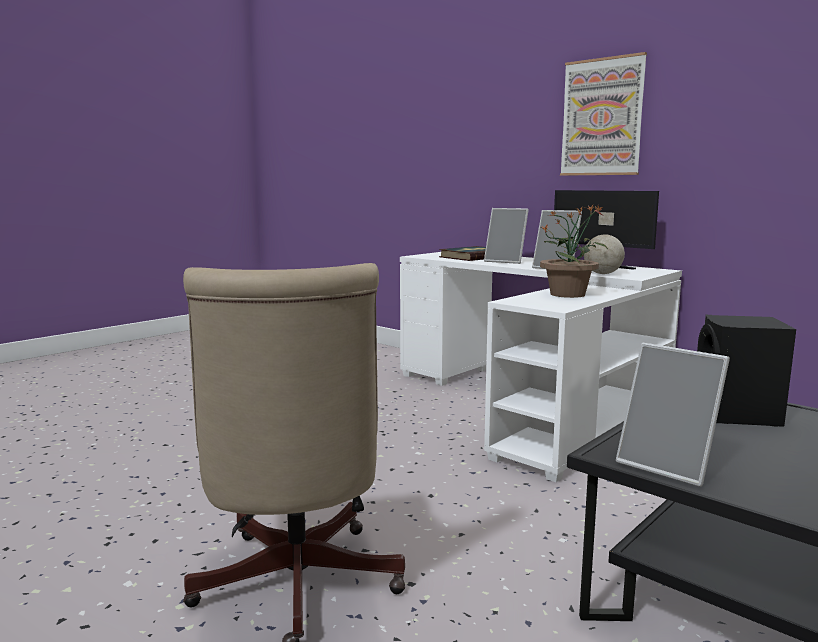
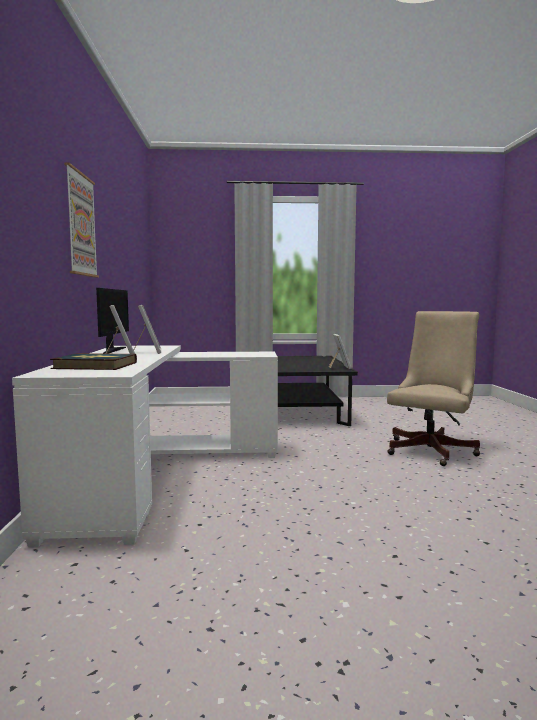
camera: 135 degrees left, 5 degrees down
potted plant [540,204,608,298] -> none
globe [584,212,625,274] -> none
black speaker [697,315,796,427] -> none

